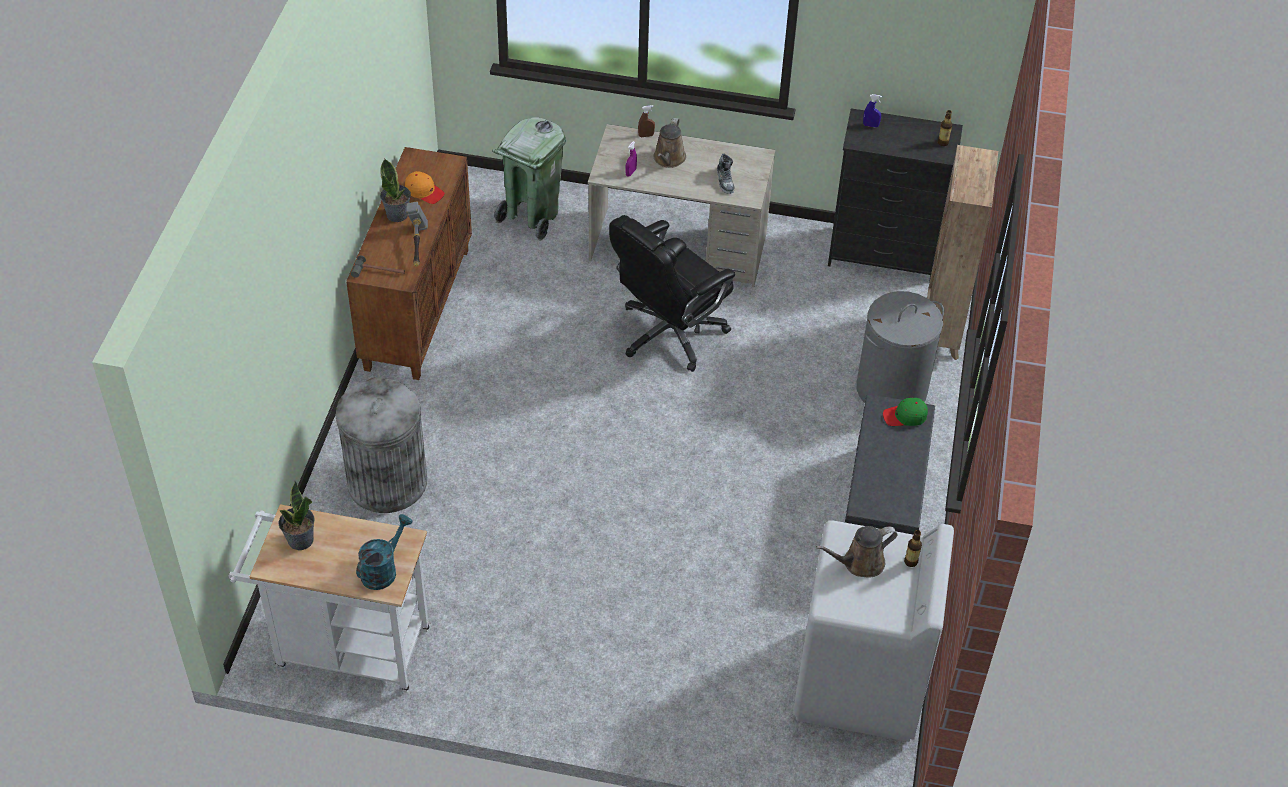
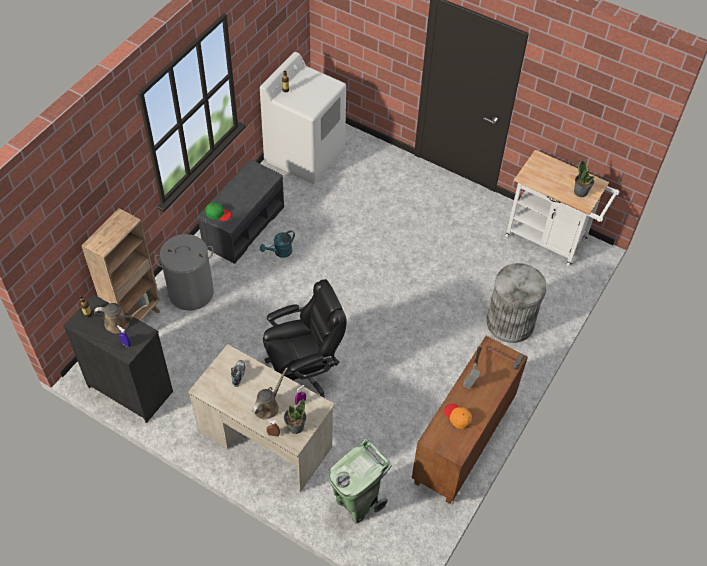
camera: 160 degrees left, 5 degrees up
turquoise watering can [356,514,413,590] -> turquoise watering can moved to [260,230,295,258]
potted plant [380,159,411,222] -> potted plant moved to [284,399,306,434]
brown watering can [816,526,897,578] -> brown watering can moved to [94,303,148,333]

